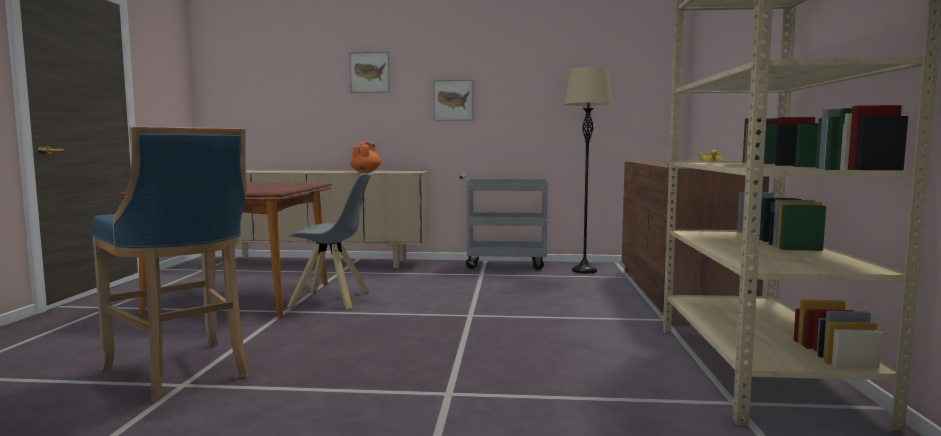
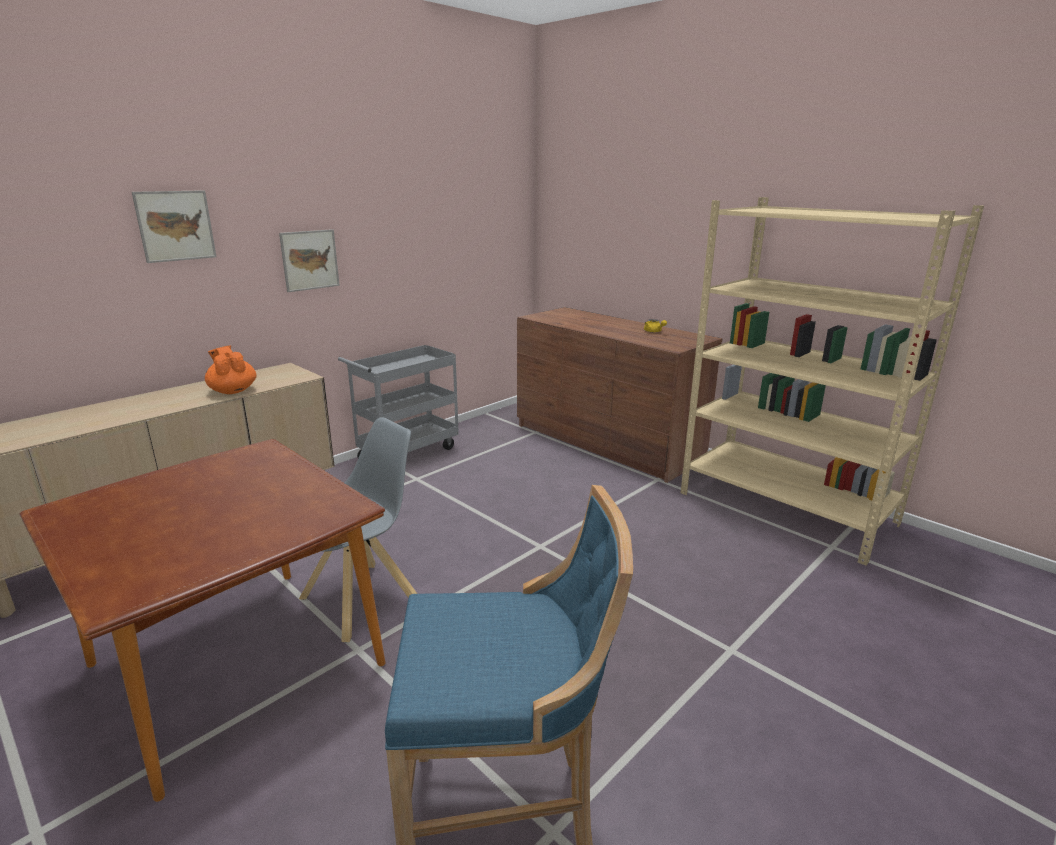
camera: 50 degrees left, 15 degrees up
beige floor lamp [564,67,613,274] -> none

